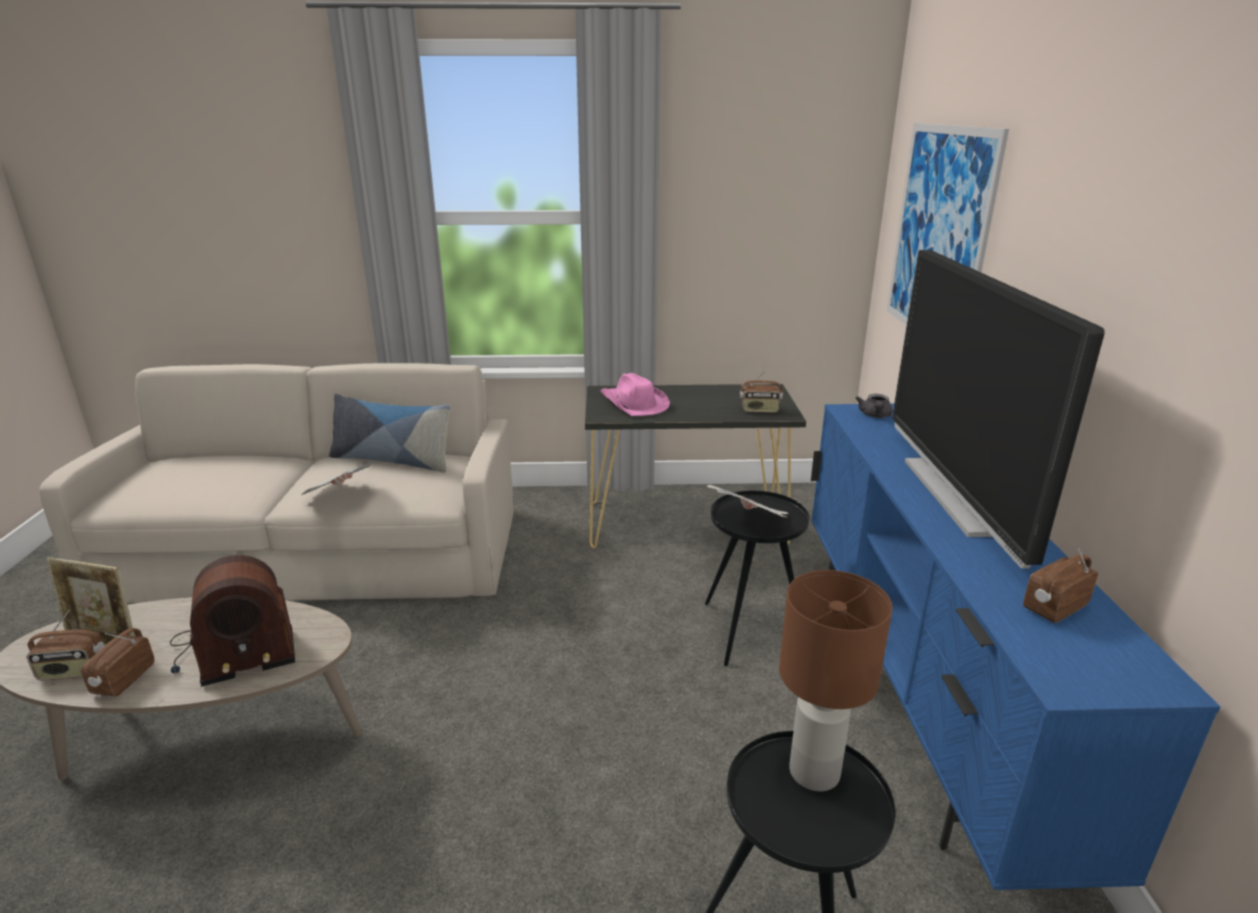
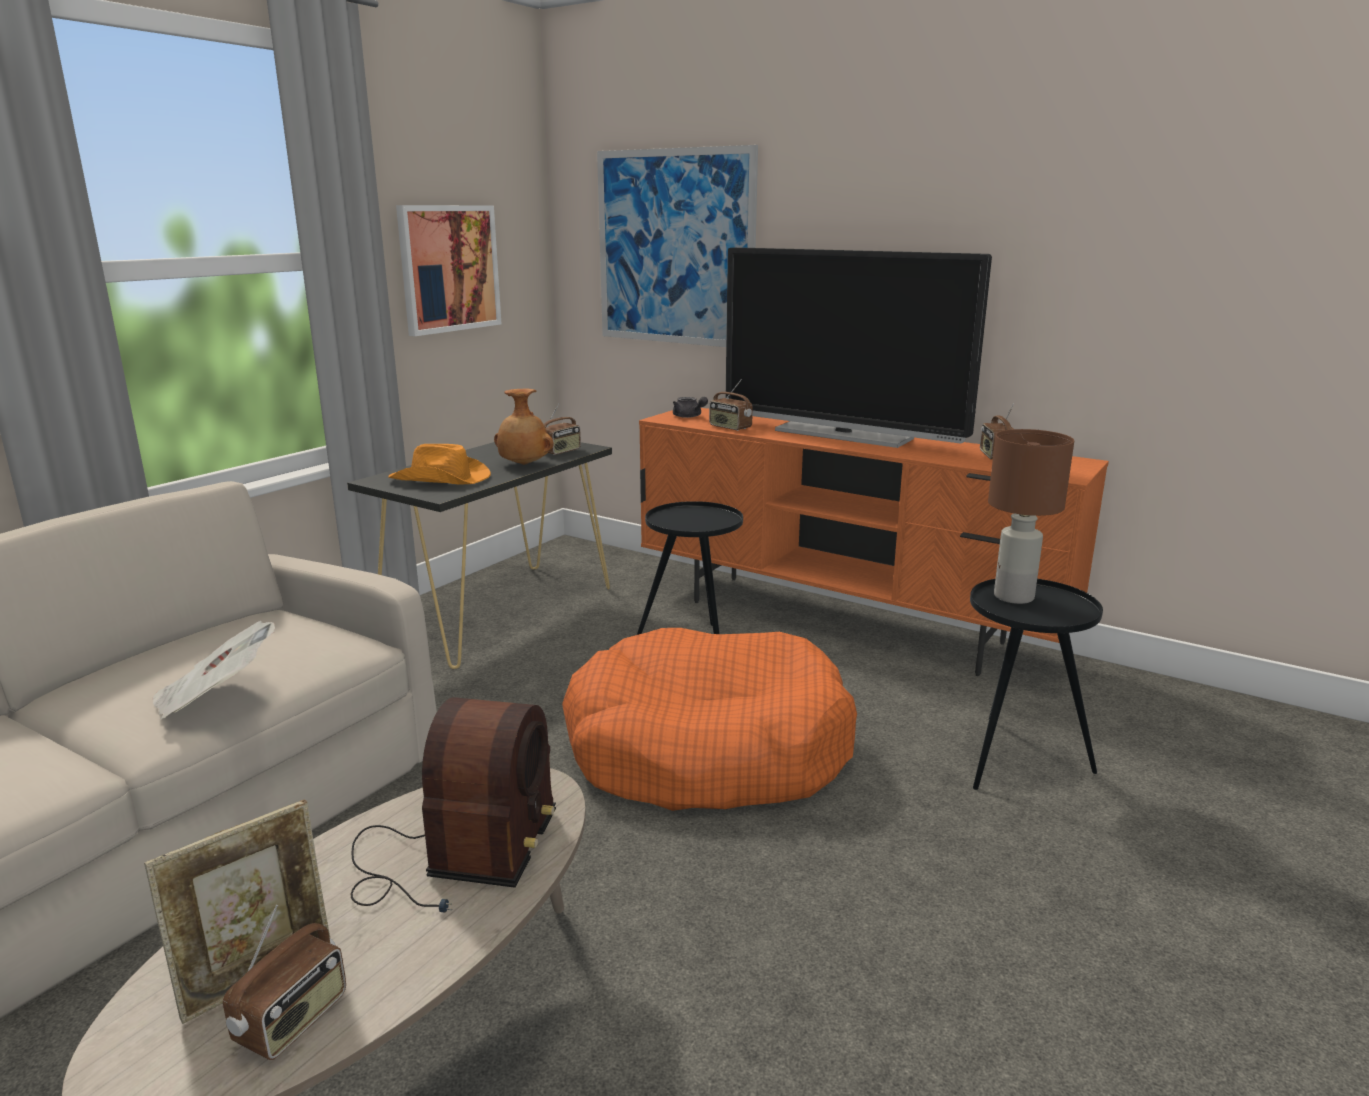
camera: 55 degrees left, 5 degrees down
radio [81,628,155,697] -> radio moved to [709,379,753,431]
pillow [329,394,450,472] -> none
pink hat [600,373,670,416] -> orange hat [388,444,491,484]
newspaper [707,485,788,517] -> none
blue tv stand [811,404,1220,890] -> orange tv stand [639,408,1109,676]
none -> picture [396,205,502,336]
none -> brown vase [494,389,554,465]
none -> orange dog bed [562,628,857,811]

